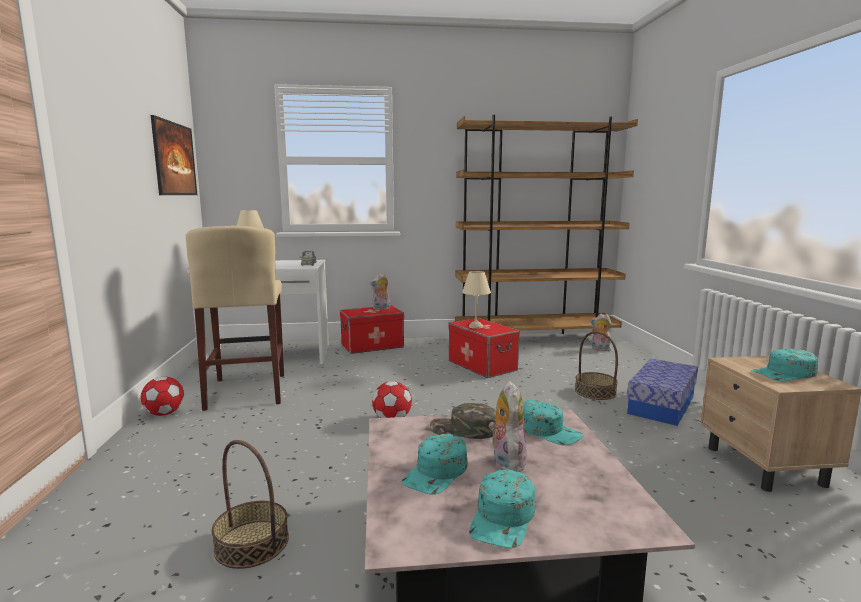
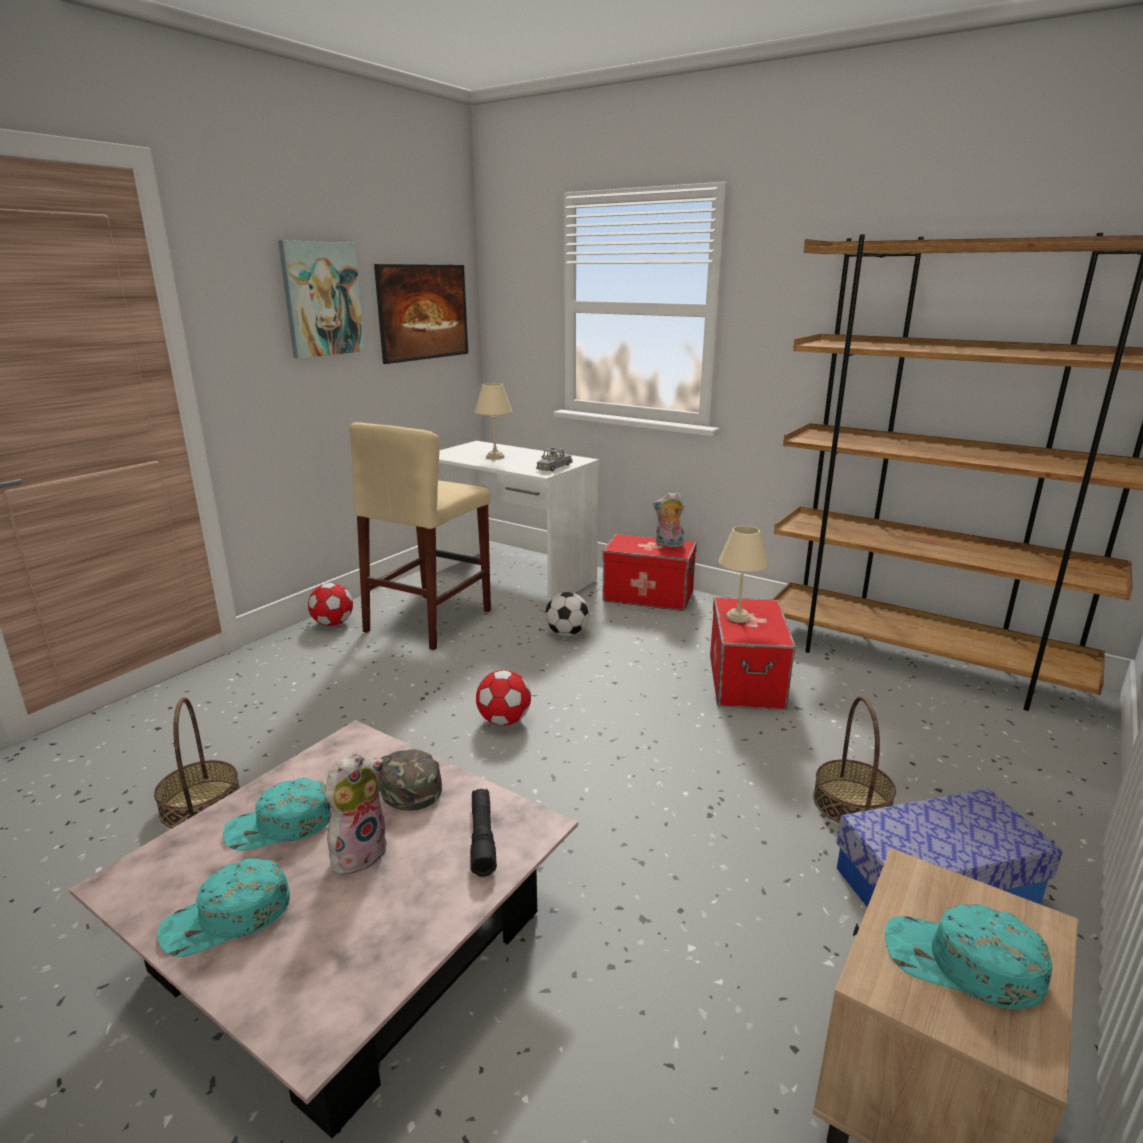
camera: 40 degrees right, 10 degrees up
turquoise cap [523,400,584,445] -> black flashlight [470,789,497,877]
plush toy [590,314,612,351] -> none
none -> picture [278,240,365,358]
none -> football [545,592,589,636]

